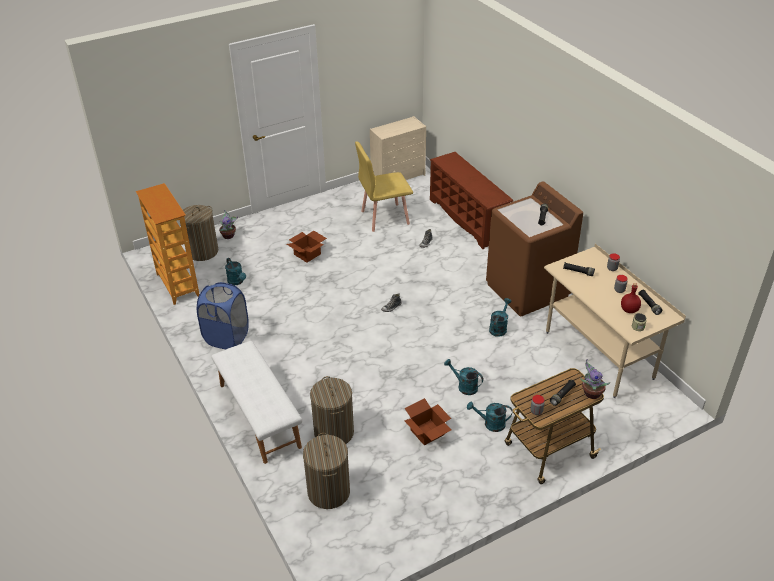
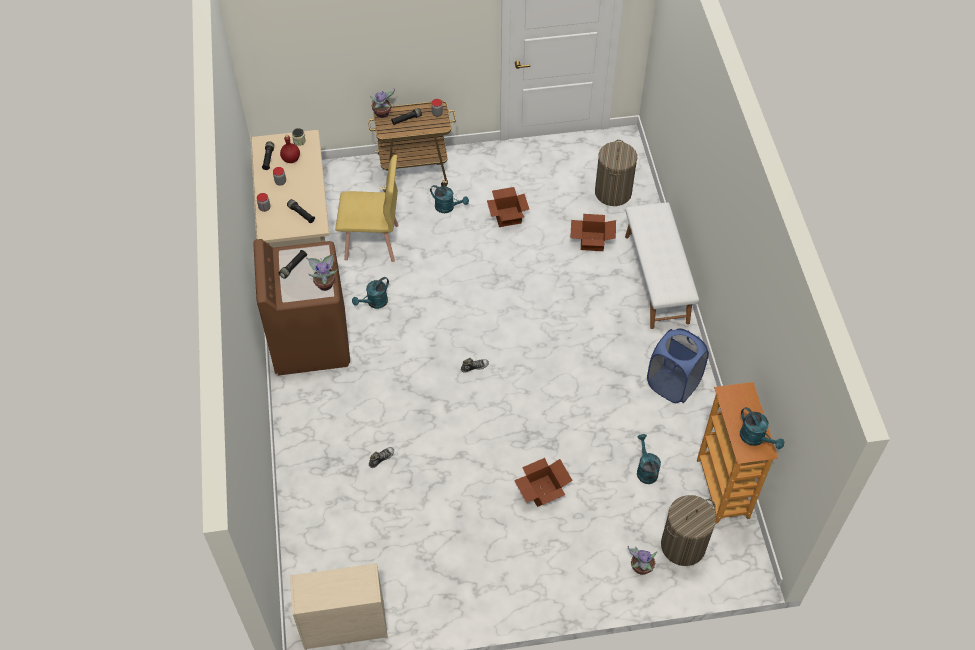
camera: 160 degrees left, 15 degrees up
laundry basket [310,376,354,444] -> cardboard box [570,214,616,251]
yellow chair [355,141,413,232] -> yellow chair moved to [335,155,399,262]
brown shoe rack [430,152,513,249] -> none
turquoise watering can [444,359,483,395] -> turquoise watering can moved to [740,407,784,449]
none -> potted plant [306,253,337,291]

